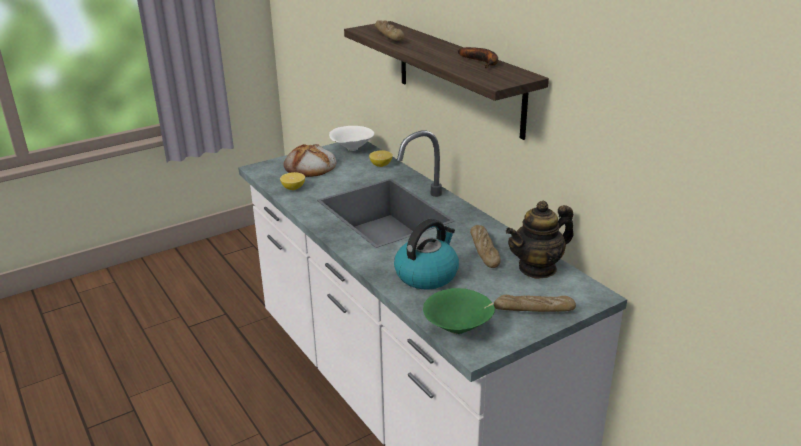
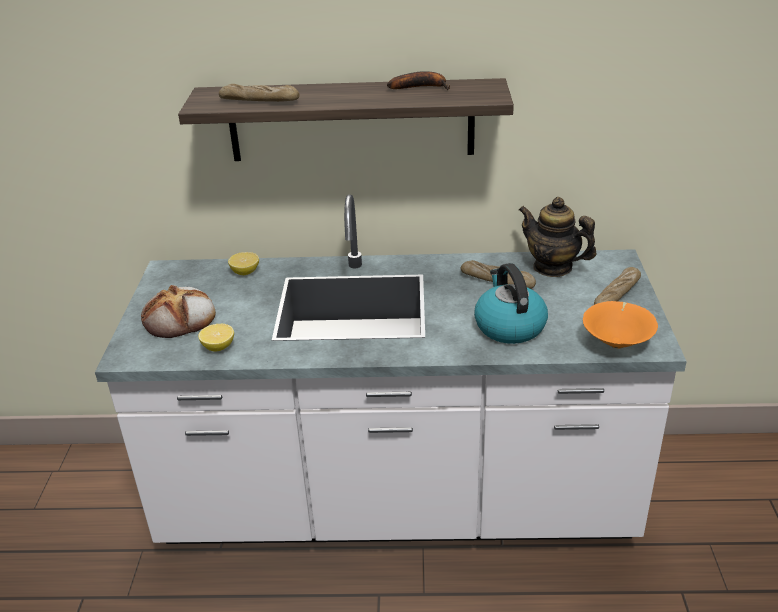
camera: 55 degrees left, 5 degrees up
white bowl [329,126,374,151] -> none
green bowl [423,288,495,334] -> orange bowl [583,301,658,349]
teapot [506,201,574,279] -> teapot turned 120 degrees clockwise [519,197,597,277]

